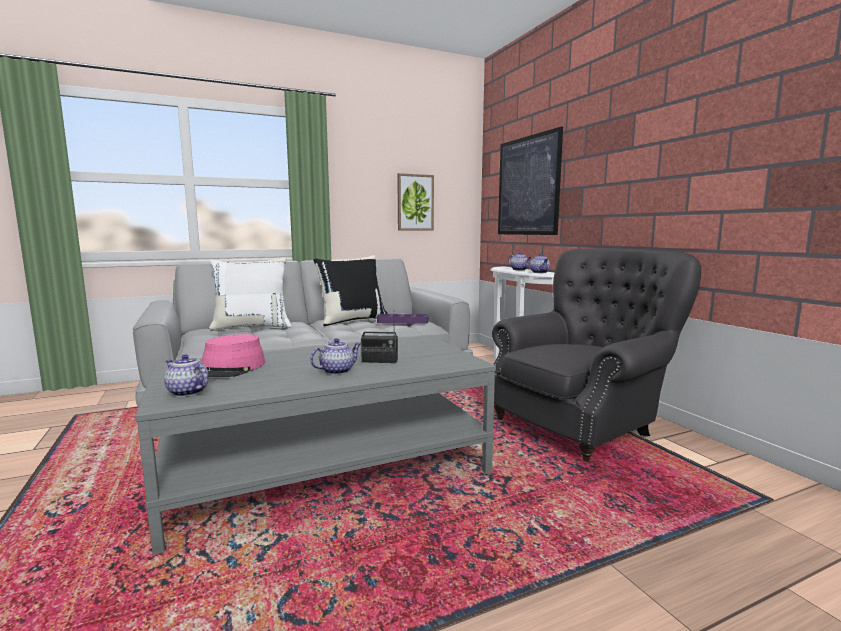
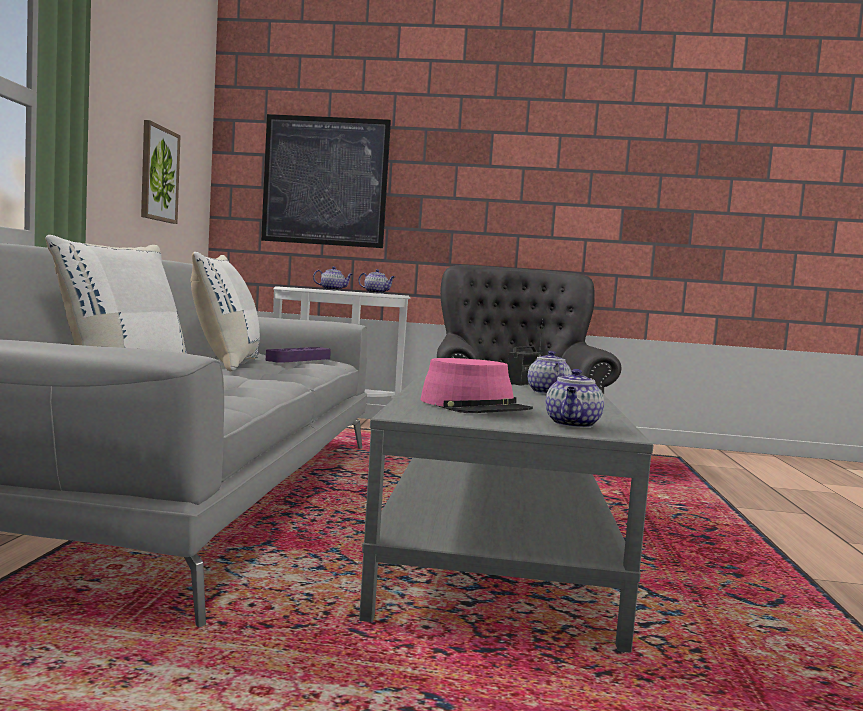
camera: 60 degrees left, 5 degrees down
teapot [164,355,208,397] -> teapot turned 45 degrees counterclockwise [546,369,604,428]
black pillow [313,255,388,326] -> white pillow [190,252,260,371]

